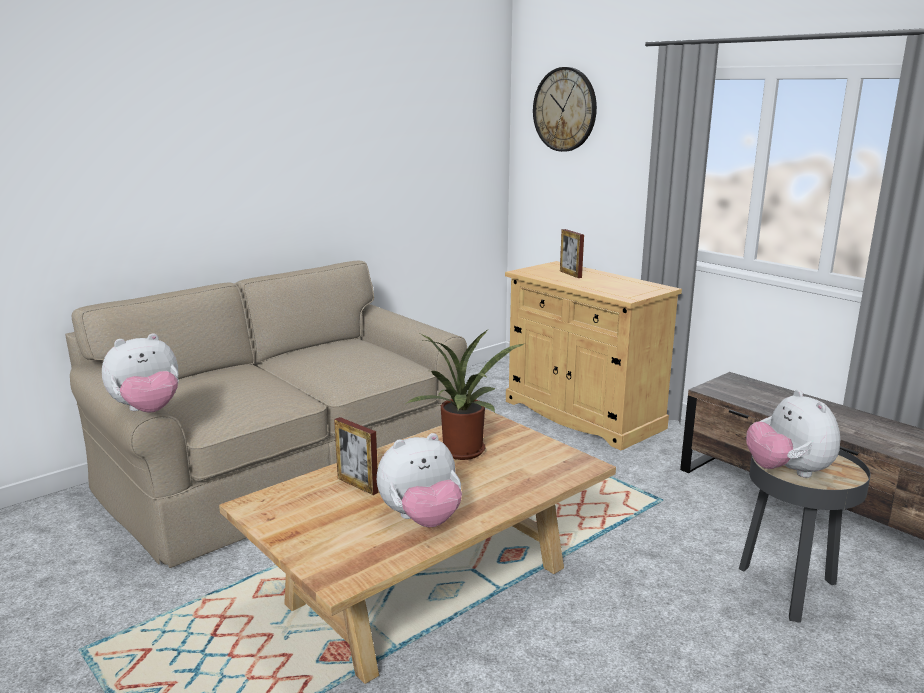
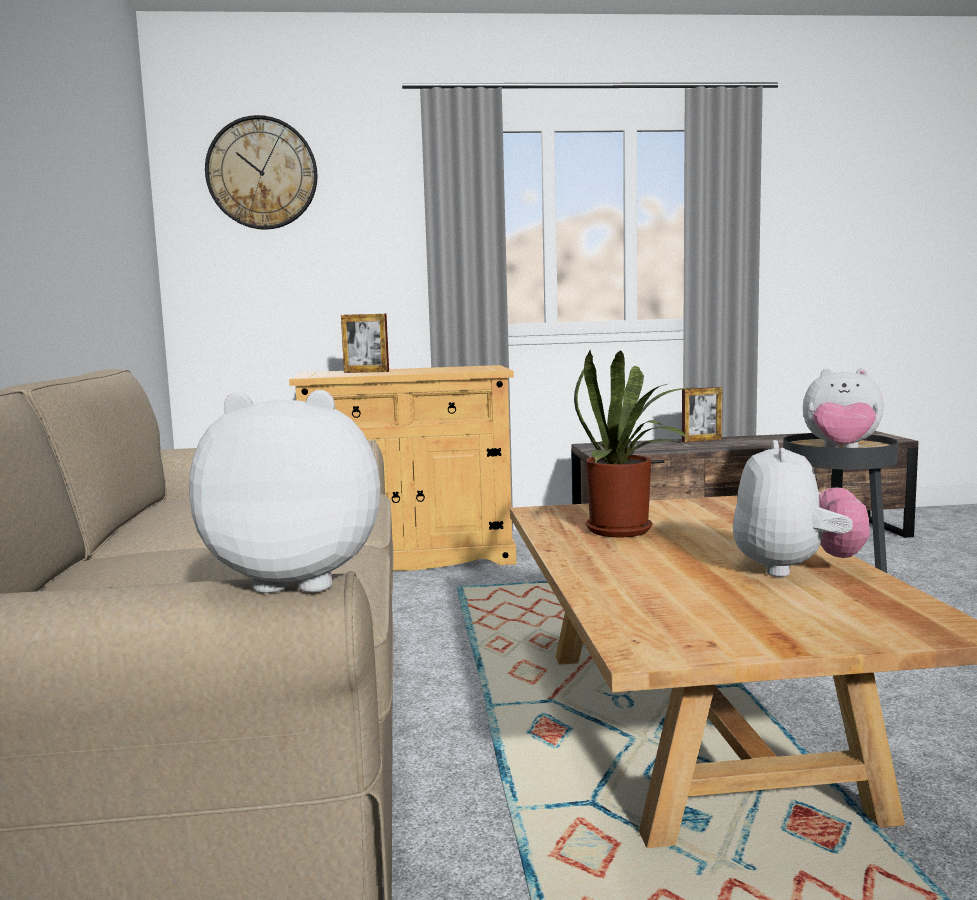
camera: 55 degrees left, 10 degrees down
plush toy [102,333,179,413] -> plush toy turned 90 degrees counterclockwise [189,390,380,593]
picture frame [334,417,379,495] -> picture frame moved to [682,387,723,442]

